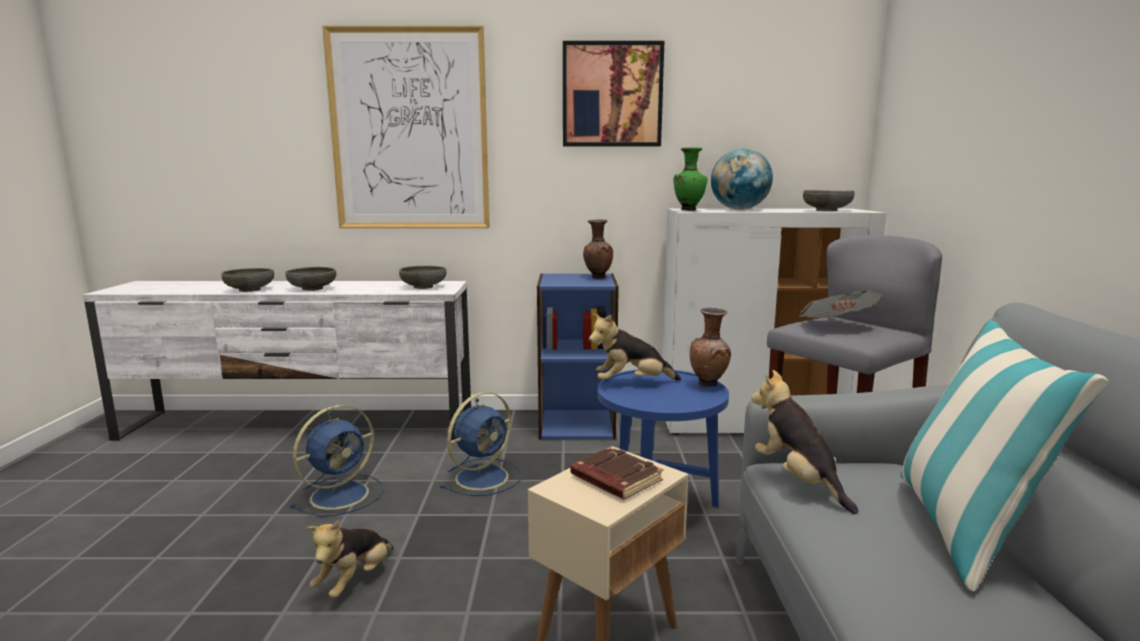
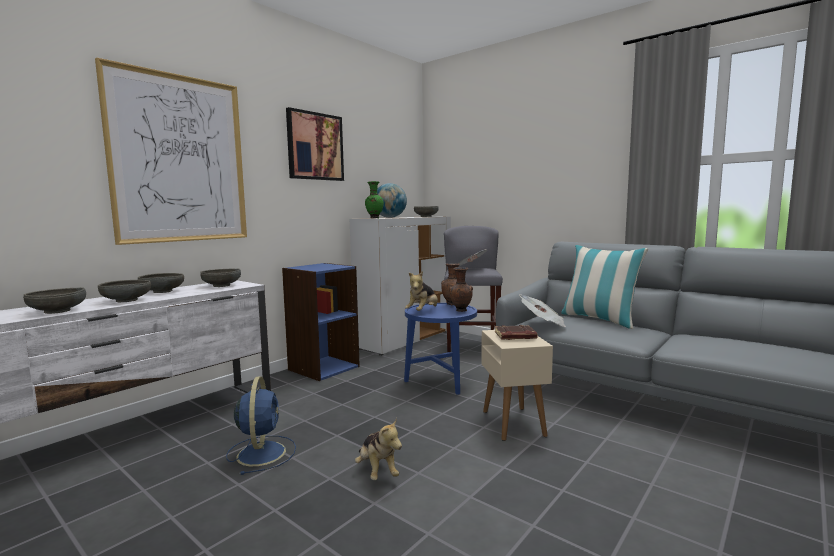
camera: 50 degrees left, 5 degrees down
blue fan [439,392,522,496] -> none
brown vase [583,219,613,279] -> brown vase moved to [449,267,473,312]
plush toy [751,370,858,514] -> newspaper [519,294,566,327]
none -> grey bowl [138,273,184,293]

